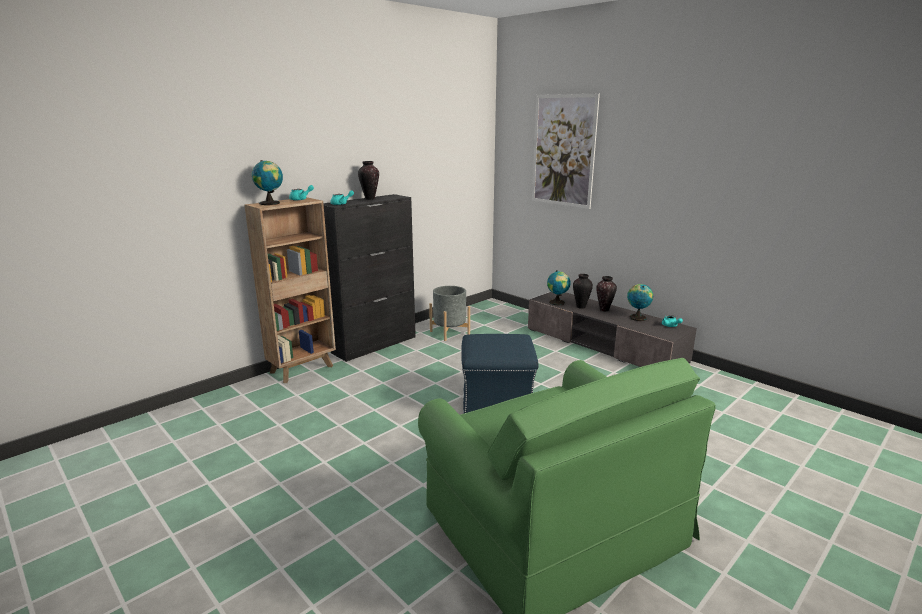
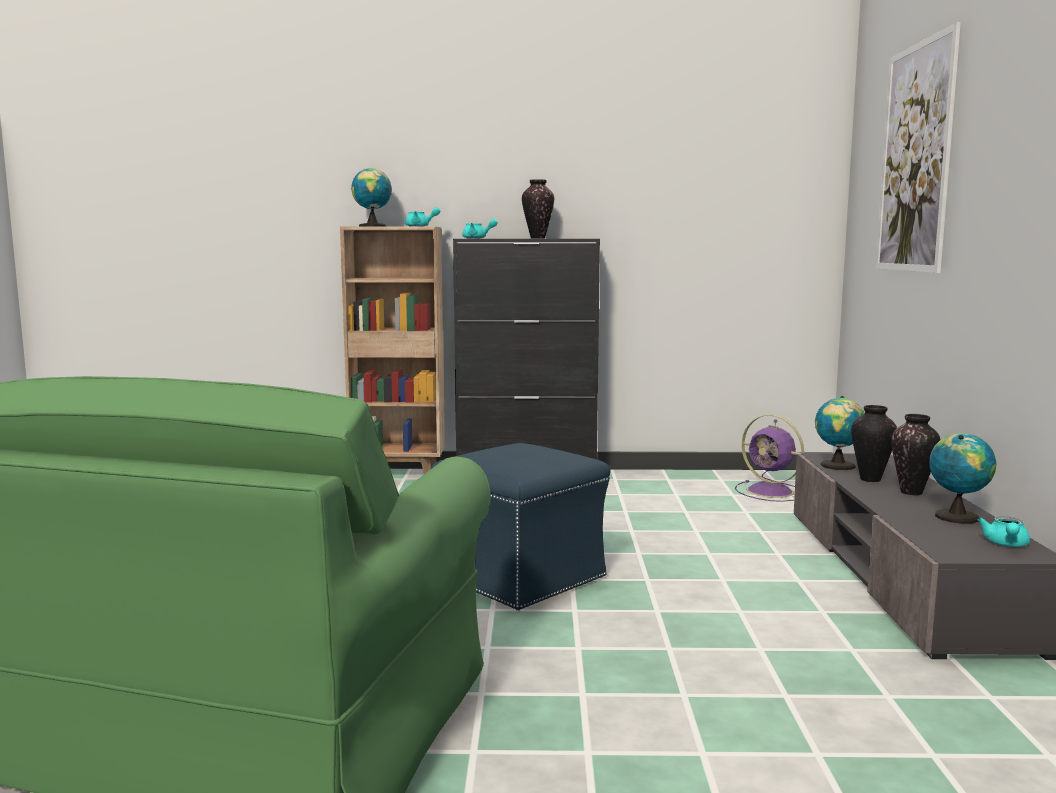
camera: 45 degrees right, 10 degrees down
grey planter [429,286,470,341] -> none
none -> purple fan [735,415,804,502]

